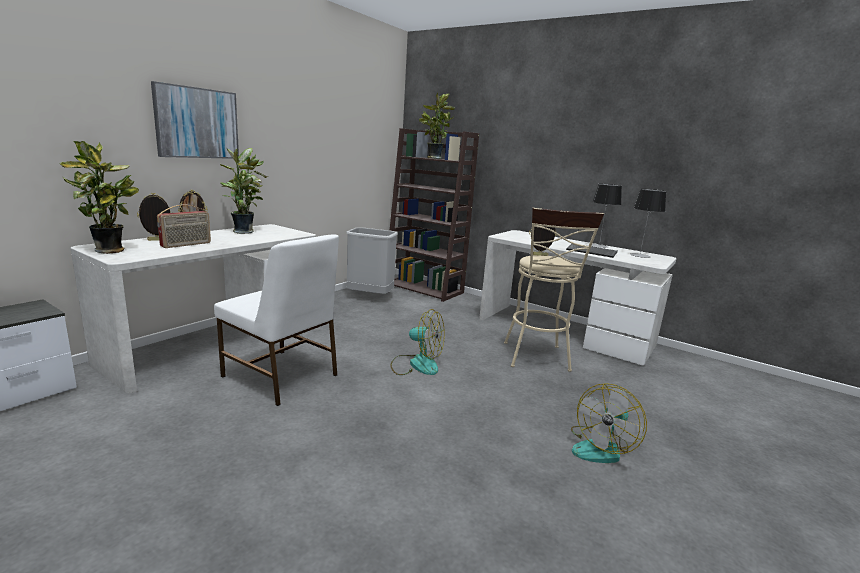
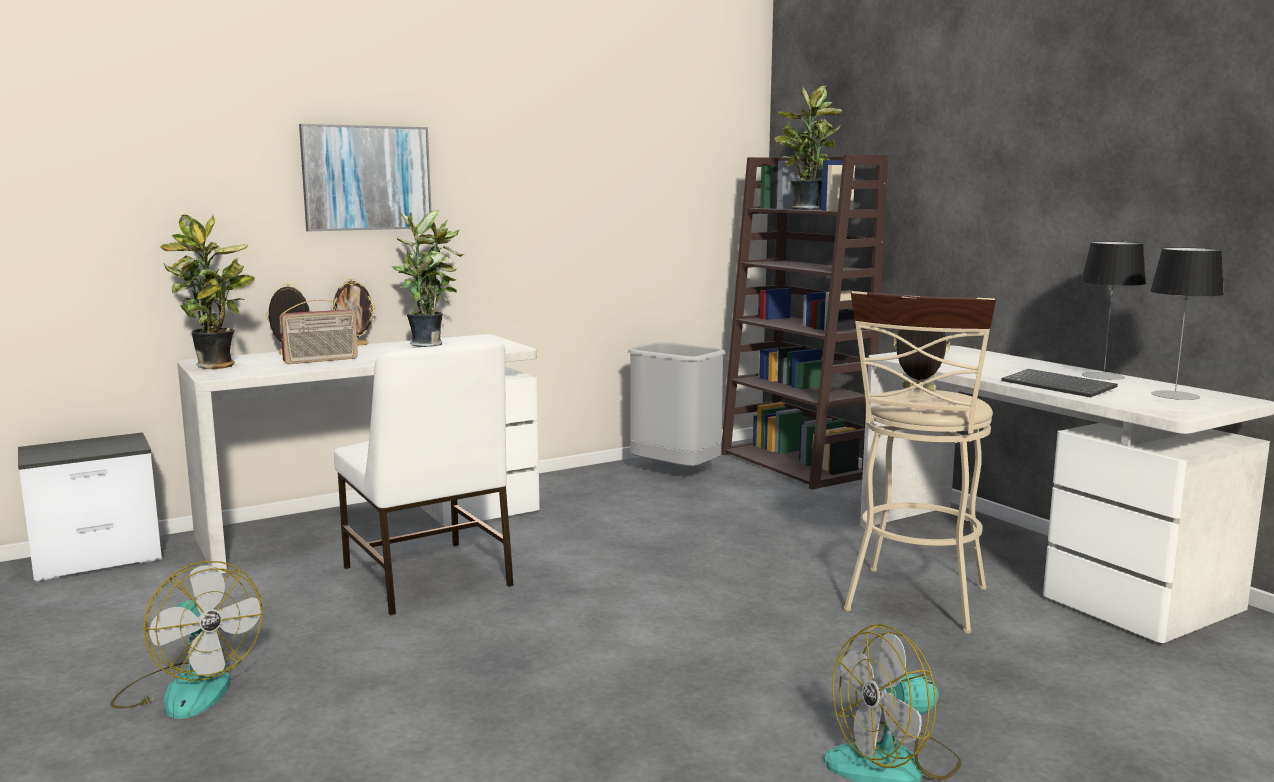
camera: 25 degrees right, 5 degrees down
fan [390,309,445,375] -> fan moved to [110,561,263,719]

